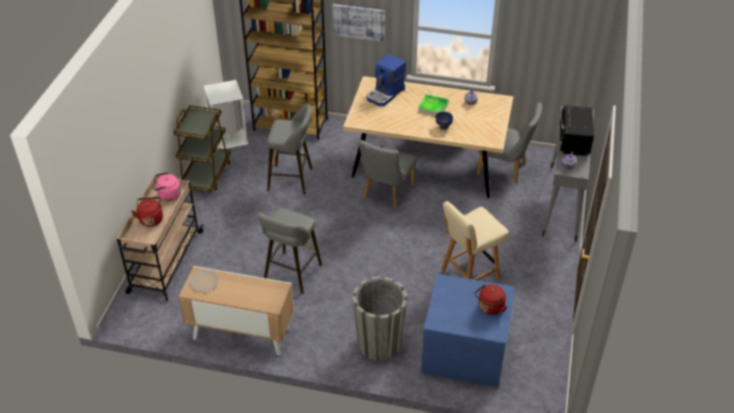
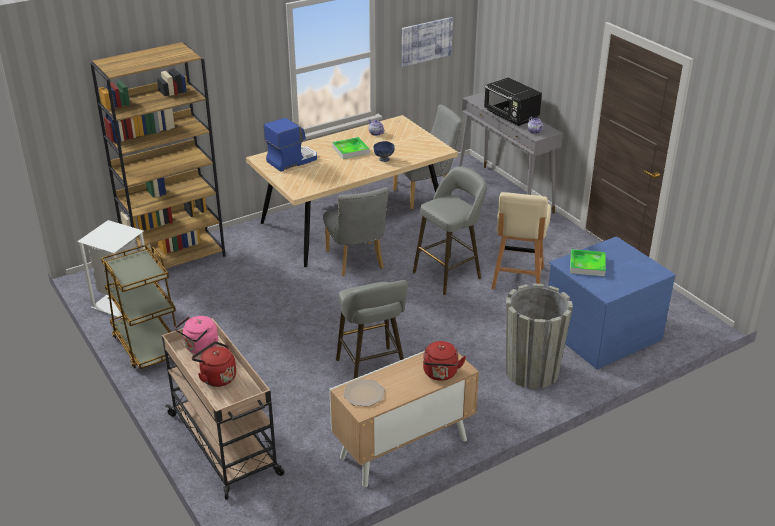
camera: 45 degrees left, 10 degrees down
grey stool [267,104,312,195] -> grey stool moved to [413,167,487,295]
picture [333,4,385,42] -> picture moved to [402,17,453,67]
coffee machine [367,54,406,106] -> coffee machine turned 120 degrees counterclockwise [264,118,317,172]
red kettle [474,284,507,315] -> red kettle moved to [423,341,466,381]
none -> tray [570,249,606,276]

